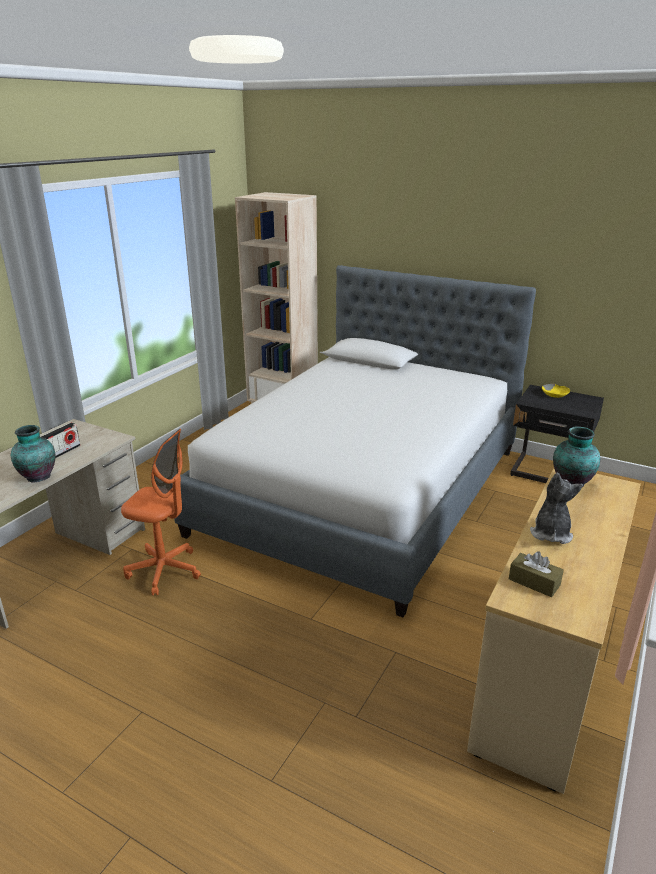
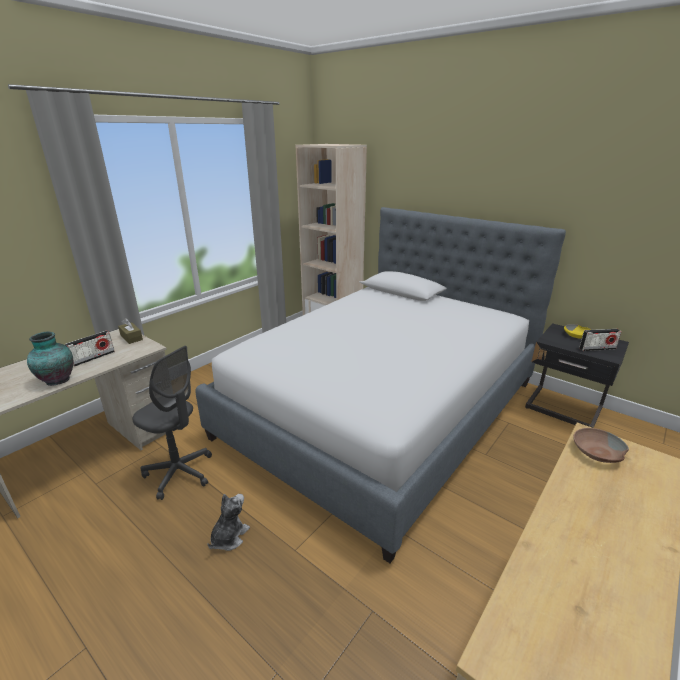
camera: 10 degrees right, 0 degrees up
orange office chair [121,429,201,595] -> grey office chair [133,346,212,500]
brown tissue box [509,551,564,597] -> brown tissue box moved to [118,318,143,344]
plush toy [530,472,583,544] -> plush toy moved to [208,494,250,551]
vase [553,426,600,486] -> brown bowl [573,428,629,463]
none -> radio [579,329,622,351]

